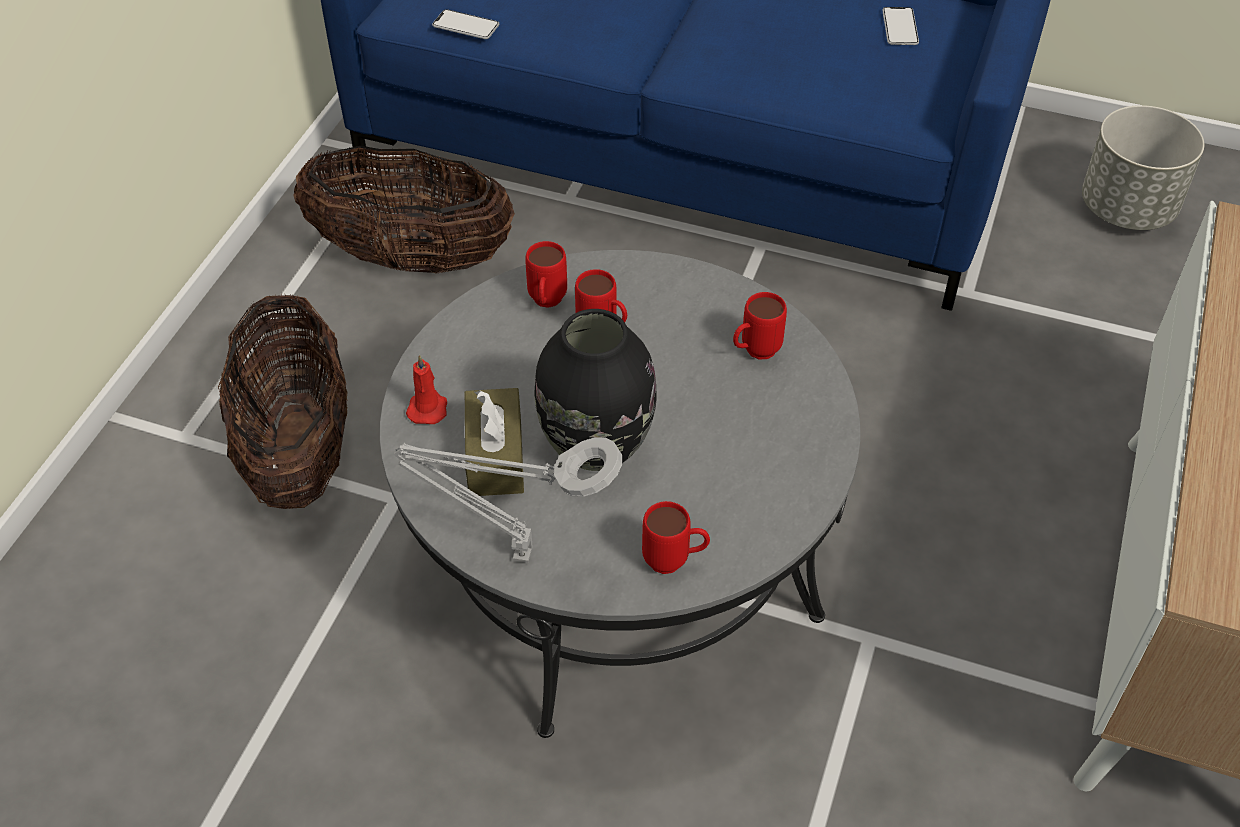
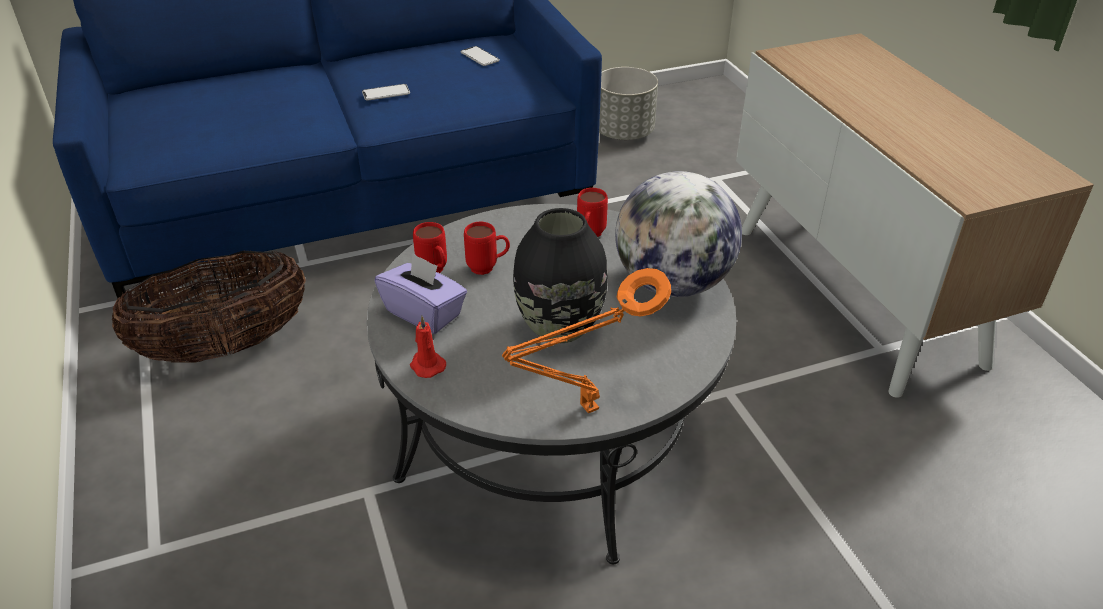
camera: 40 degrees left, 10 degrees down
basket [218,294,348,509] -> none
grey table lamp [394,437,622,563] -> orange table lamp [502,268,671,413]
phone [432,9,499,39] -> phone moved to [362,84,410,101]
brown tissue box [465,388,524,496] -> none
red mug [642,501,710,574] -> none
none -> purple tissue box [375,253,467,334]
none -> globe [615,171,742,297]

